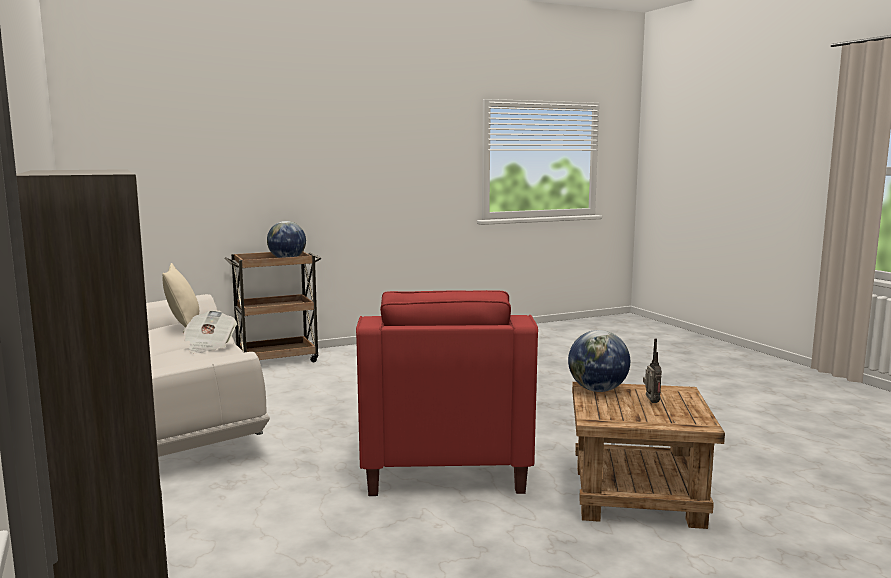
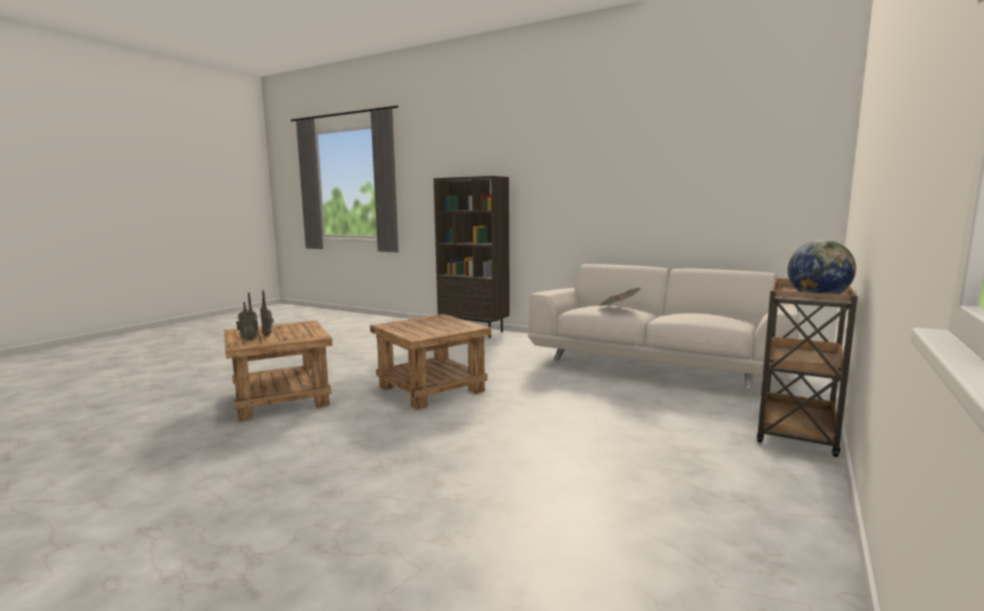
camera: 145 degrees right, 0 degrees up
beige pillow [162,263,199,328] -> none
red armchair [356,290,538,496] -> brown side table [370,314,491,410]
globe [568,330,630,392] -> none
none -> radio [236,293,259,340]

